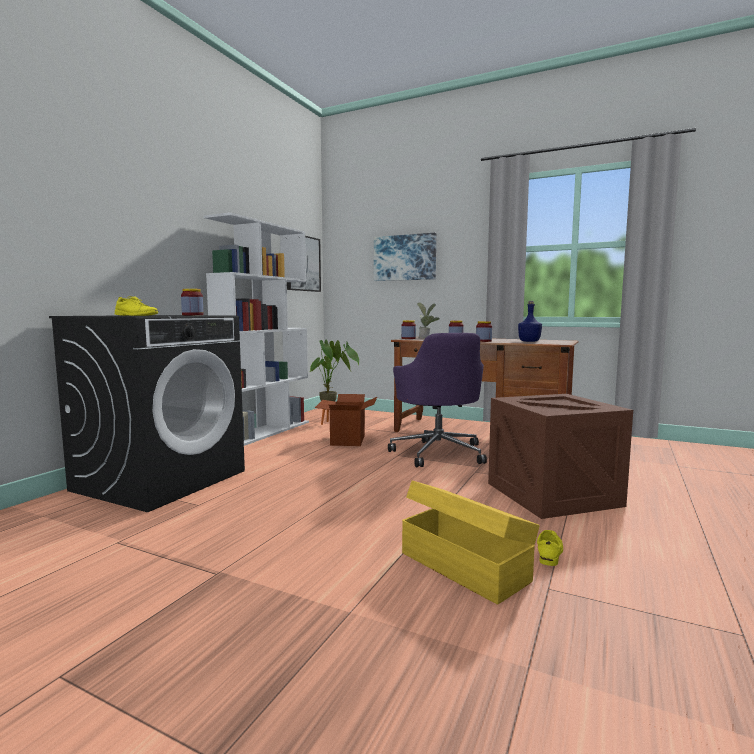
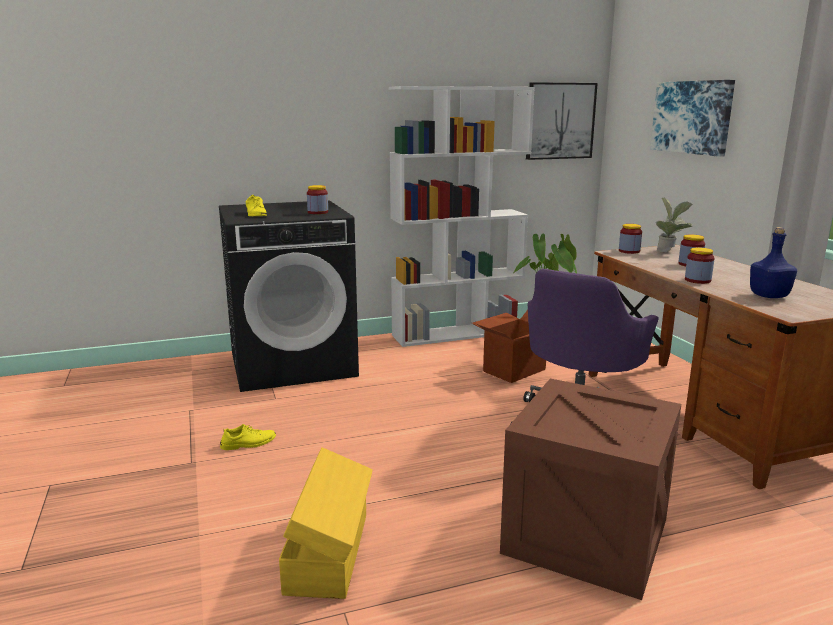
camera: 45 degrees right, 10 degrees up
yellow shoe [537,530,563,566] -> yellow shoe moved to [220,424,276,450]

